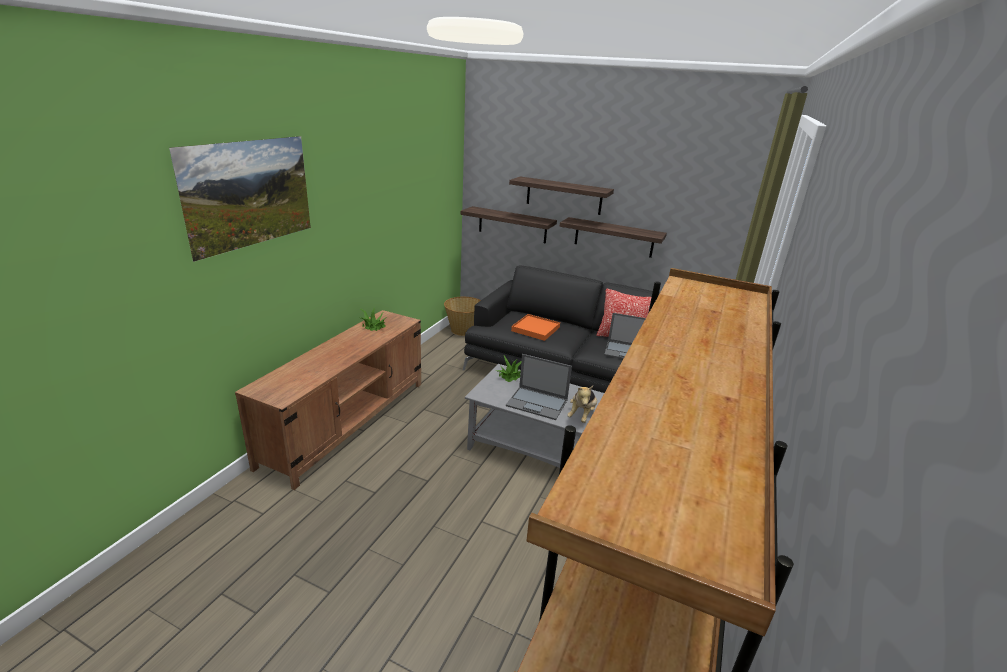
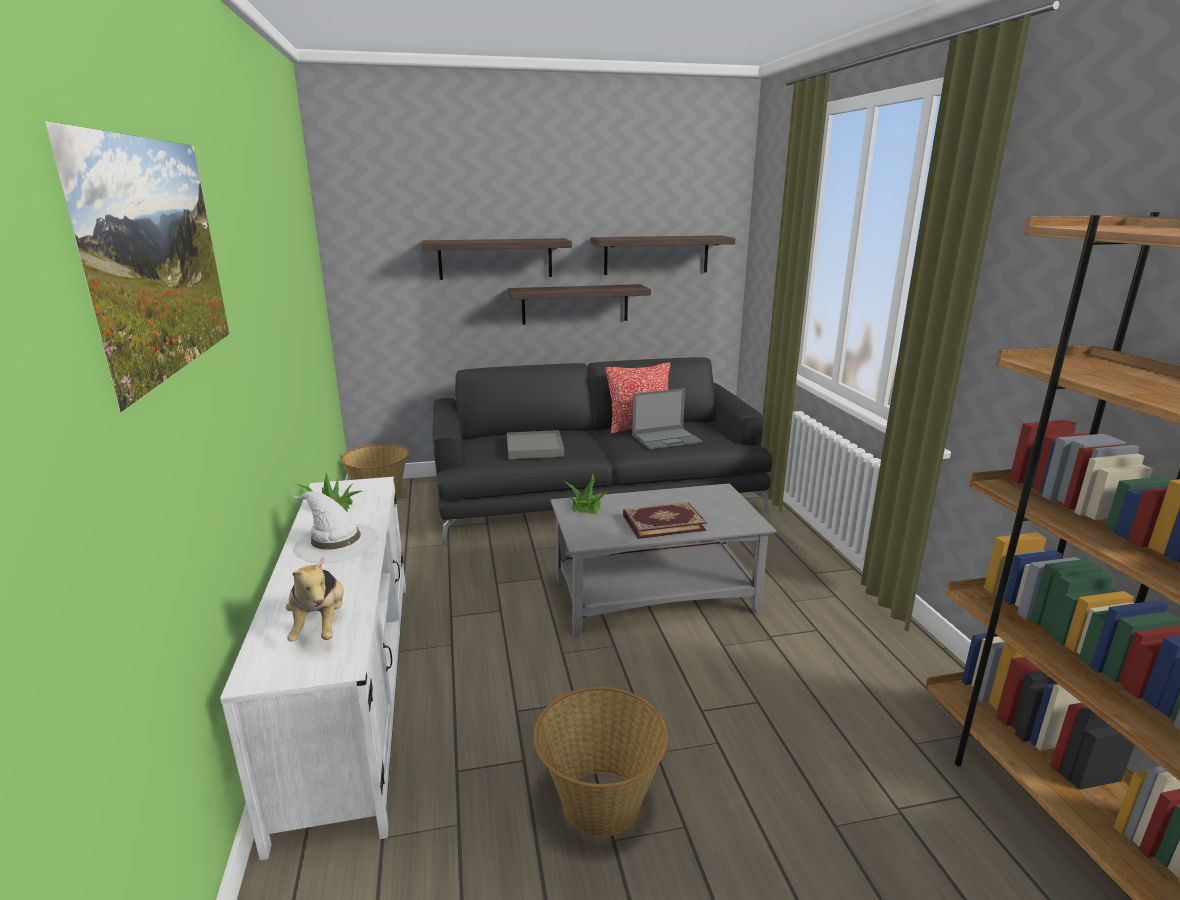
camera: 35 degrees left, 5 degrees down
brown tv stand [235,310,421,490] -> white tv stand [220,477,406,860]
shelf [461,206,557,244] -> shelf moved to [591,235,736,275]
laptop [506,354,572,420] -> book [623,502,707,539]
orange tray [511,314,560,341] -> grey tray [507,430,564,459]
plush toy [567,386,597,423] -> plush toy moved to [286,556,344,642]
none -> white hat [293,491,378,563]
none -> basket [533,687,668,837]

